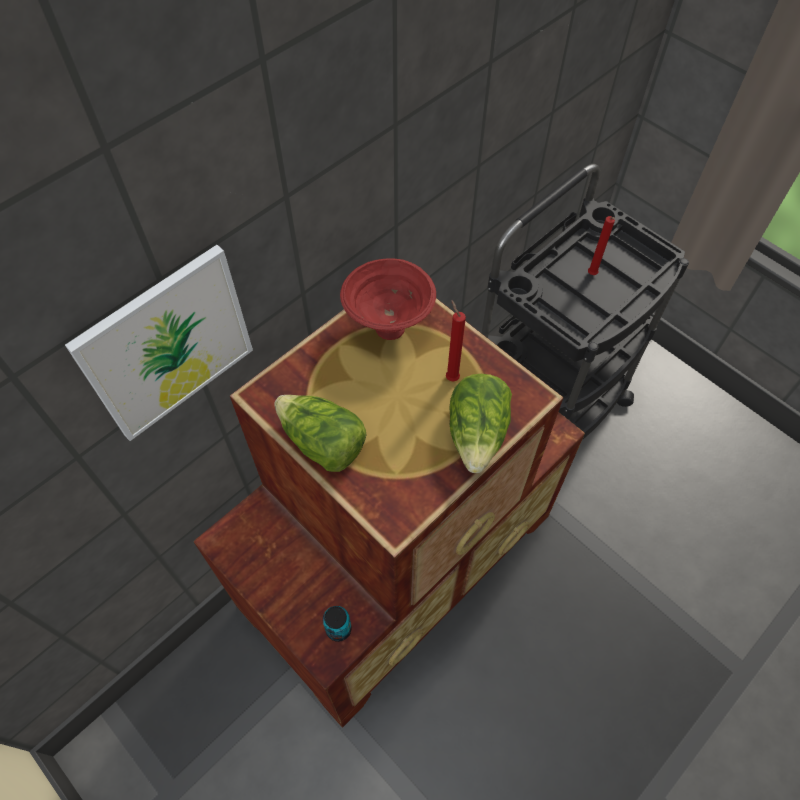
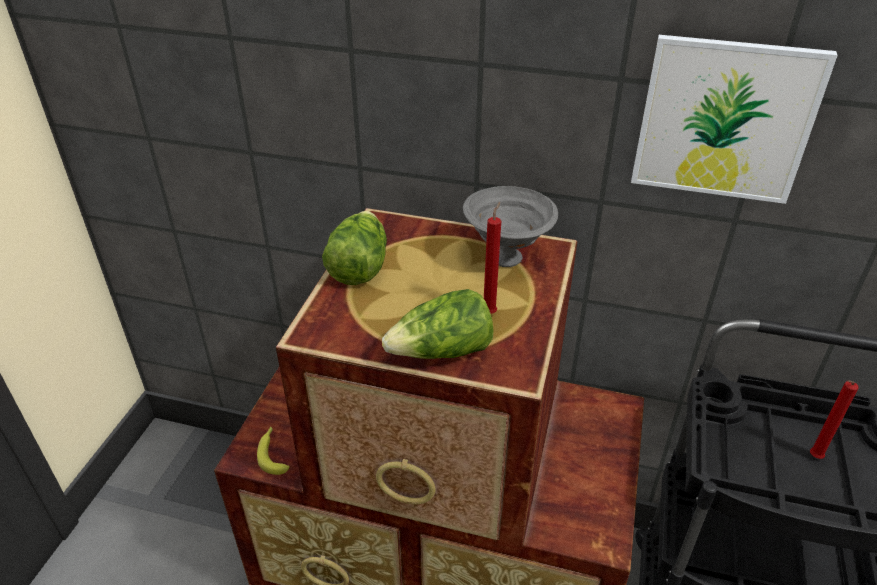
camera: 60 degrees right, 20 degrees down
picture [65,245,253,441] -> picture moved to [631,35,838,204]
can [323,606,352,642] -> banana [257,426,290,475]
red bowl [340,258,436,340] -> grey bowl [463,186,558,267]

